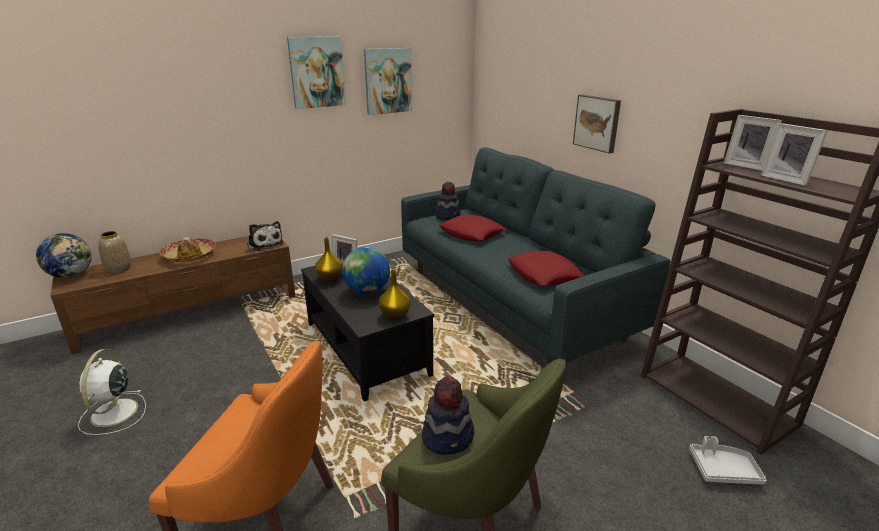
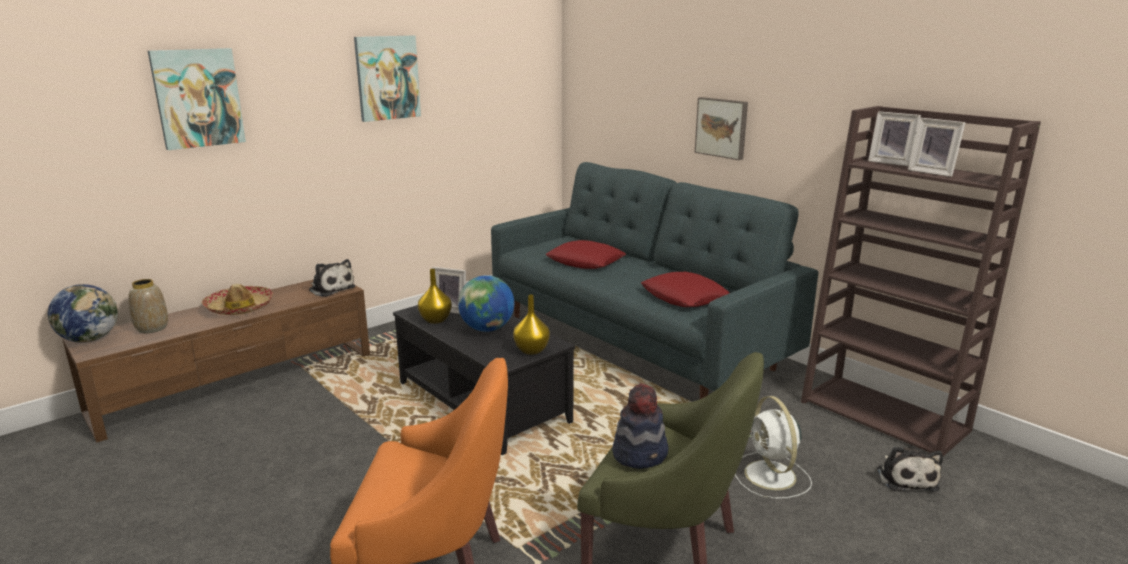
camera: 10 degrees left, 5 degrees down
white fan [78,349,146,435] -> white fan moved to [735,396,812,499]
picture [364,48,412,115] -> picture moved to [148,48,246,150]
hat [435,182,461,220] -> none
grey tray [689,436,767,484] -> plush toy [877,446,943,492]

